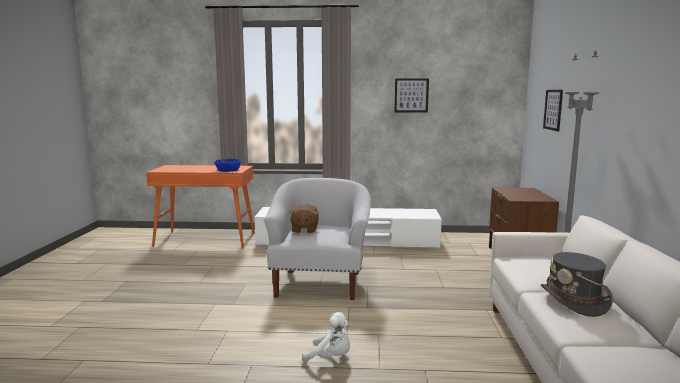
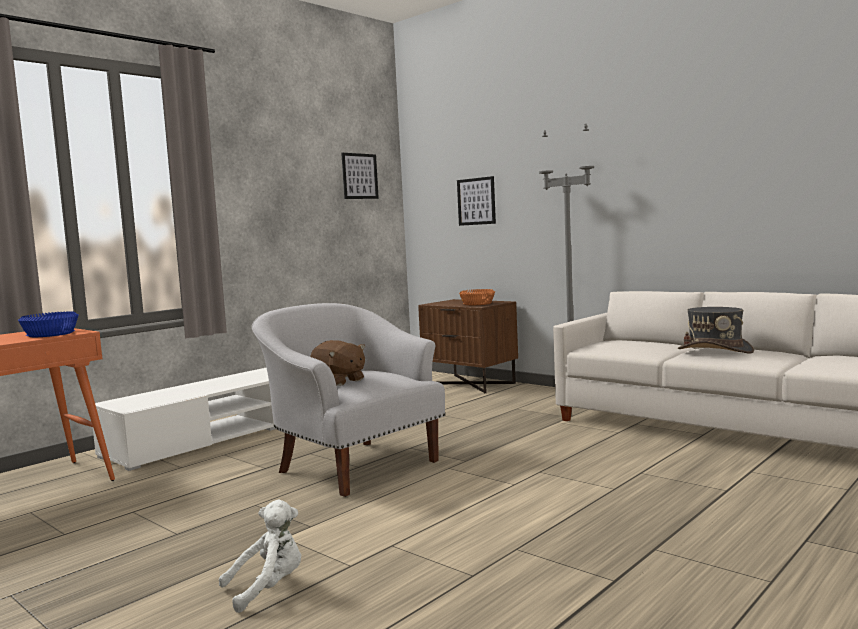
camera: 50 degrees left, 5 degrees down
white plush toy [302,312,350,363] -> white plush toy moved to [219,500,301,613]
picture [394,78,429,112] -> picture moved to [341,153,379,199]
none -> orange bowl [459,289,495,305]

